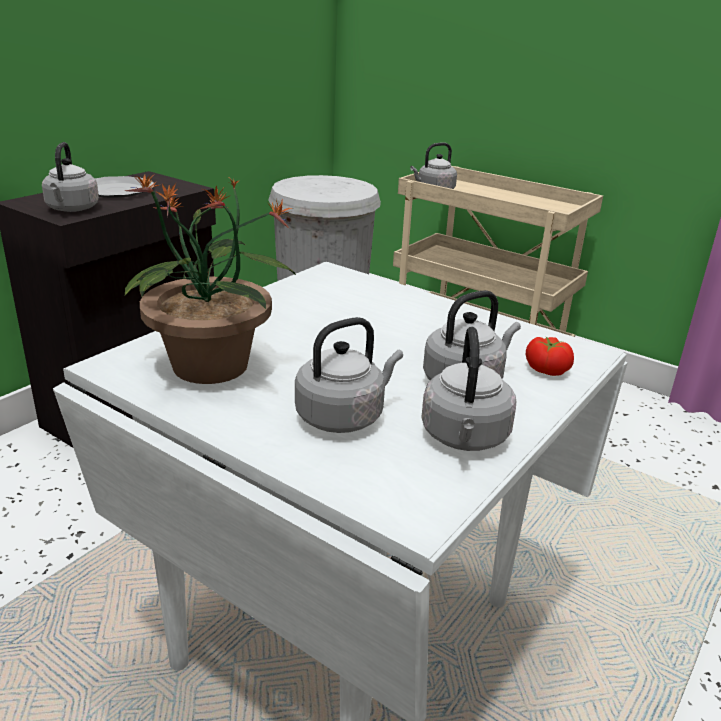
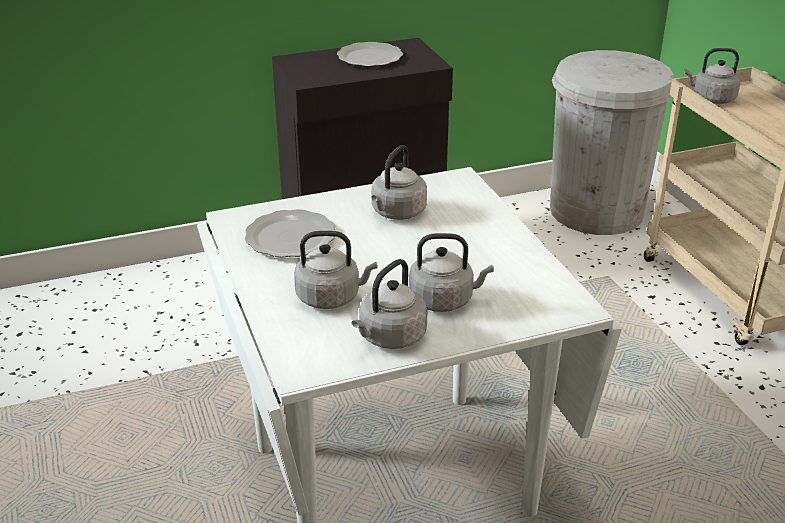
camera: 35 degrees right, 5 degrees up
grey kettle [42,142,99,212] -> grey kettle moved to [371,145,427,220]
potted plant [125,174,296,384] -> plate [245,209,335,258]
tomato [526,336,574,376] -> none

